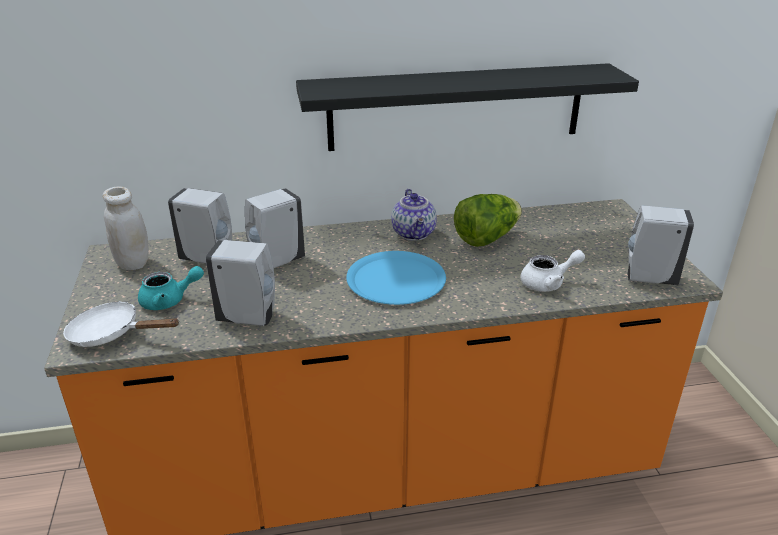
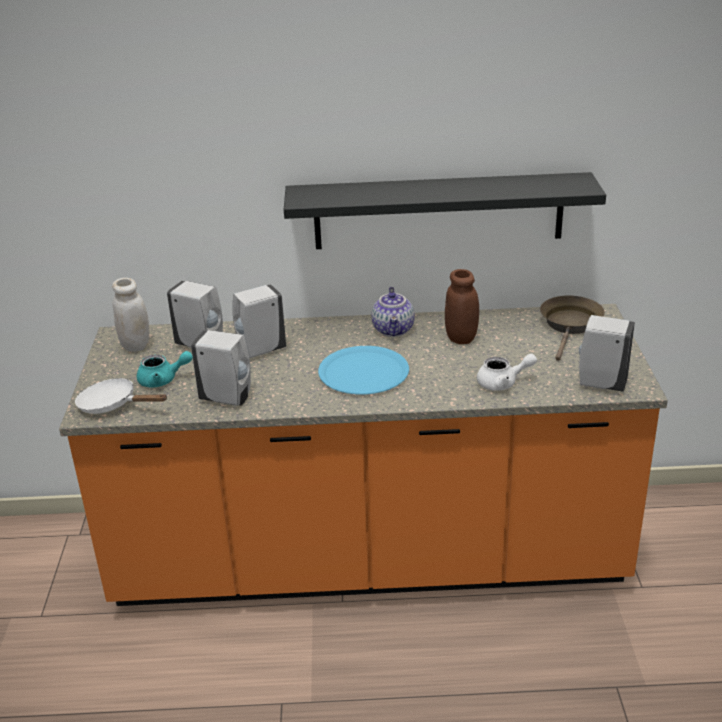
camera: 10 degrees right, 0 degrees up
lettuce [454,194,522,247] -> brown jar [445,269,479,344]
none -> brown frying pan [540,296,605,361]

